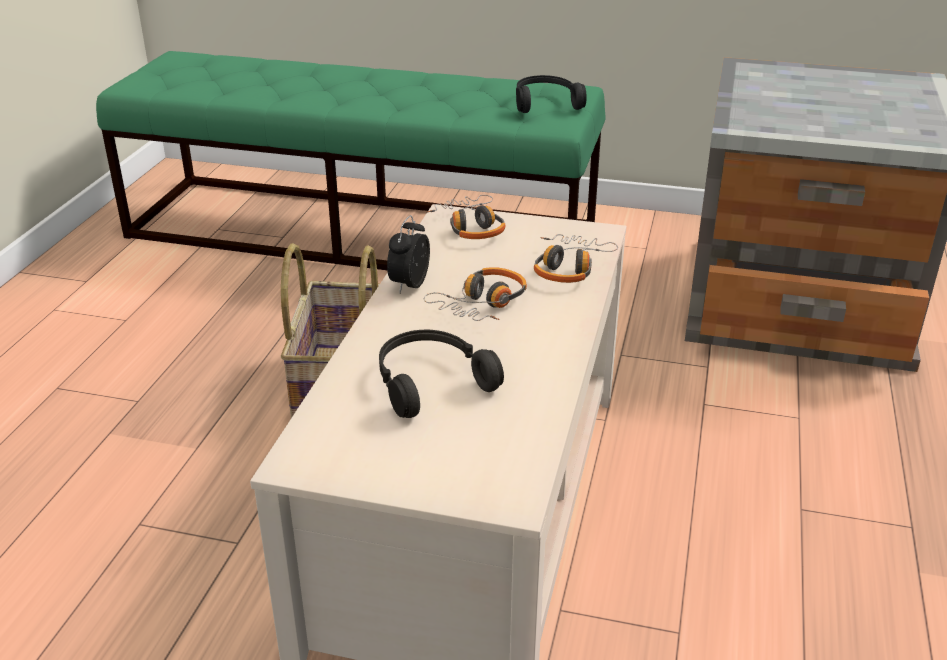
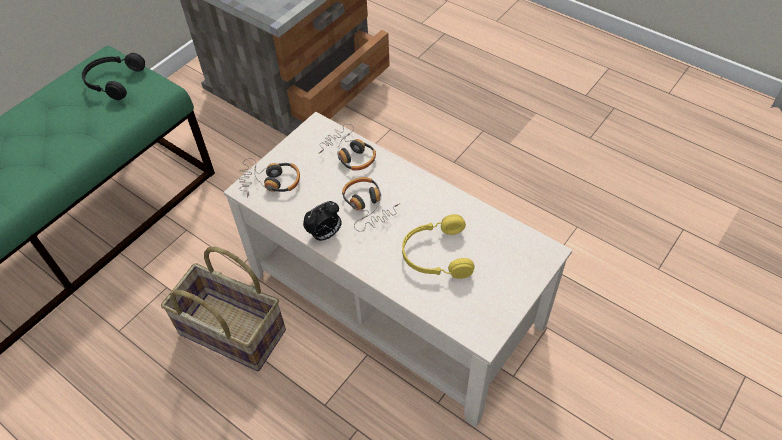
camera: 65 degrees left, 20 degrees up
black headphones [379,330,504,418] -> yellow headphones [402,214,474,279]
alarm clock [387,215,430,293] -> alarm clock turned 75 degrees counterclockwise [303,201,342,242]

